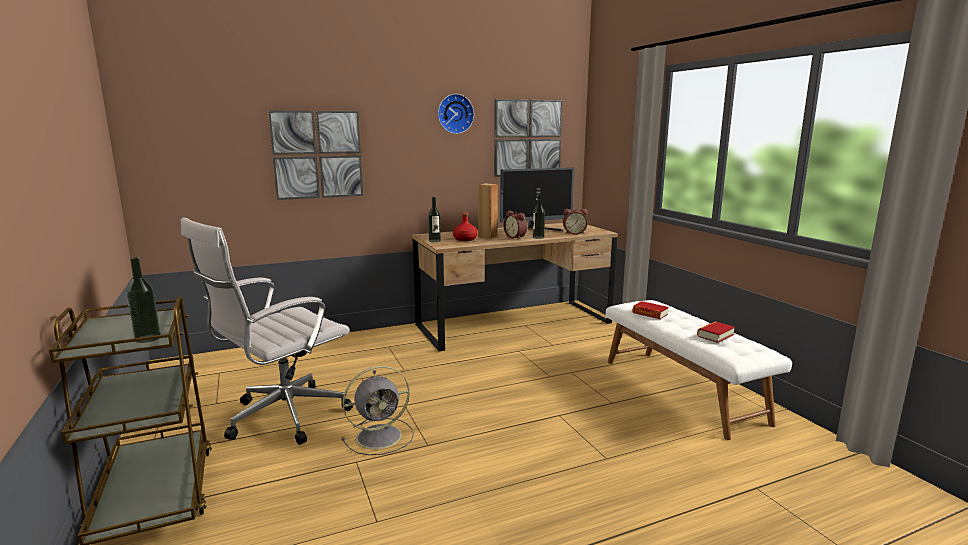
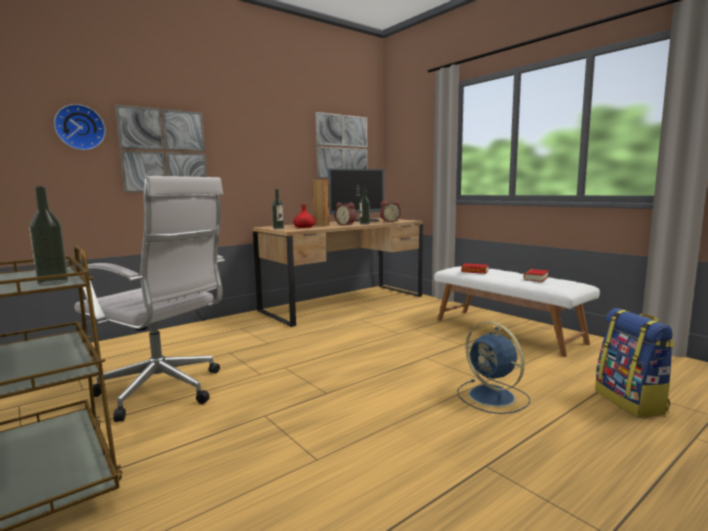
camera: 15 degrees left, 5 degrees down
white office chair [181,217,353,445] -> white office chair turned 90 degrees counterclockwise [74,176,225,422]
grey fan [341,366,414,455] -> none
wall clock [438,94,474,134] -> wall clock moved to [54,104,106,150]
none -> blue fan [457,321,530,414]
none -> backpack [595,308,675,417]

